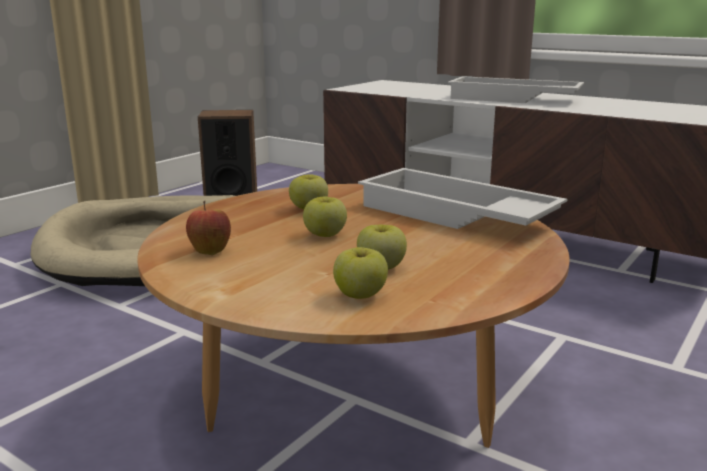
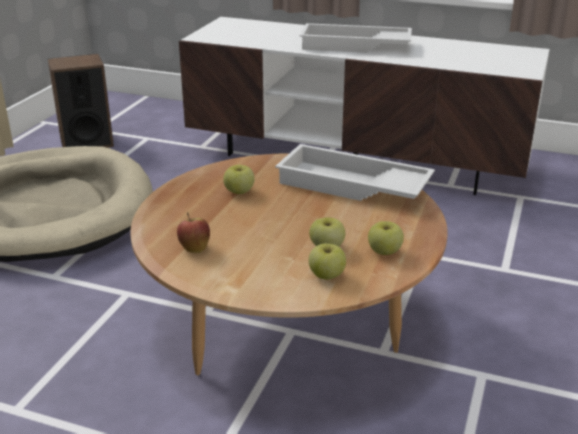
camera: 15 degrees left, 10 degrees up
apple [303,197,347,237] -> apple moved to [368,221,404,255]

